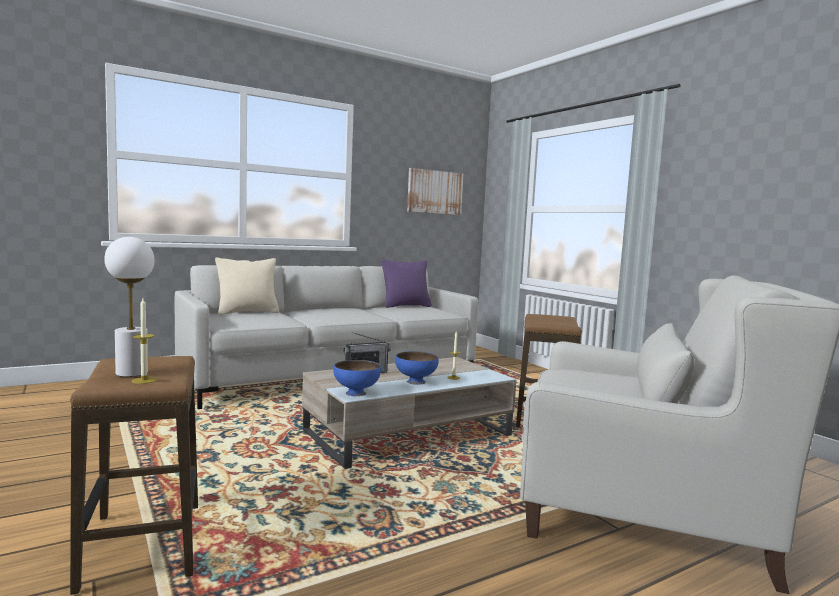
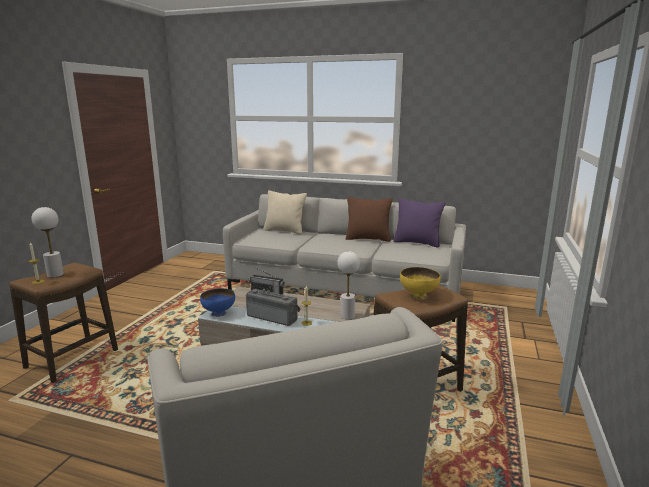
camera: 50 degrees right, 10 degrees up
blue bowl [395,351,439,385] -> radio [246,288,301,326]
picture [407,168,463,215] -> none
none -> white table lamp [337,251,360,320]
none -> brown pillow [346,197,393,242]
none -> yellow bowl [400,267,441,300]

